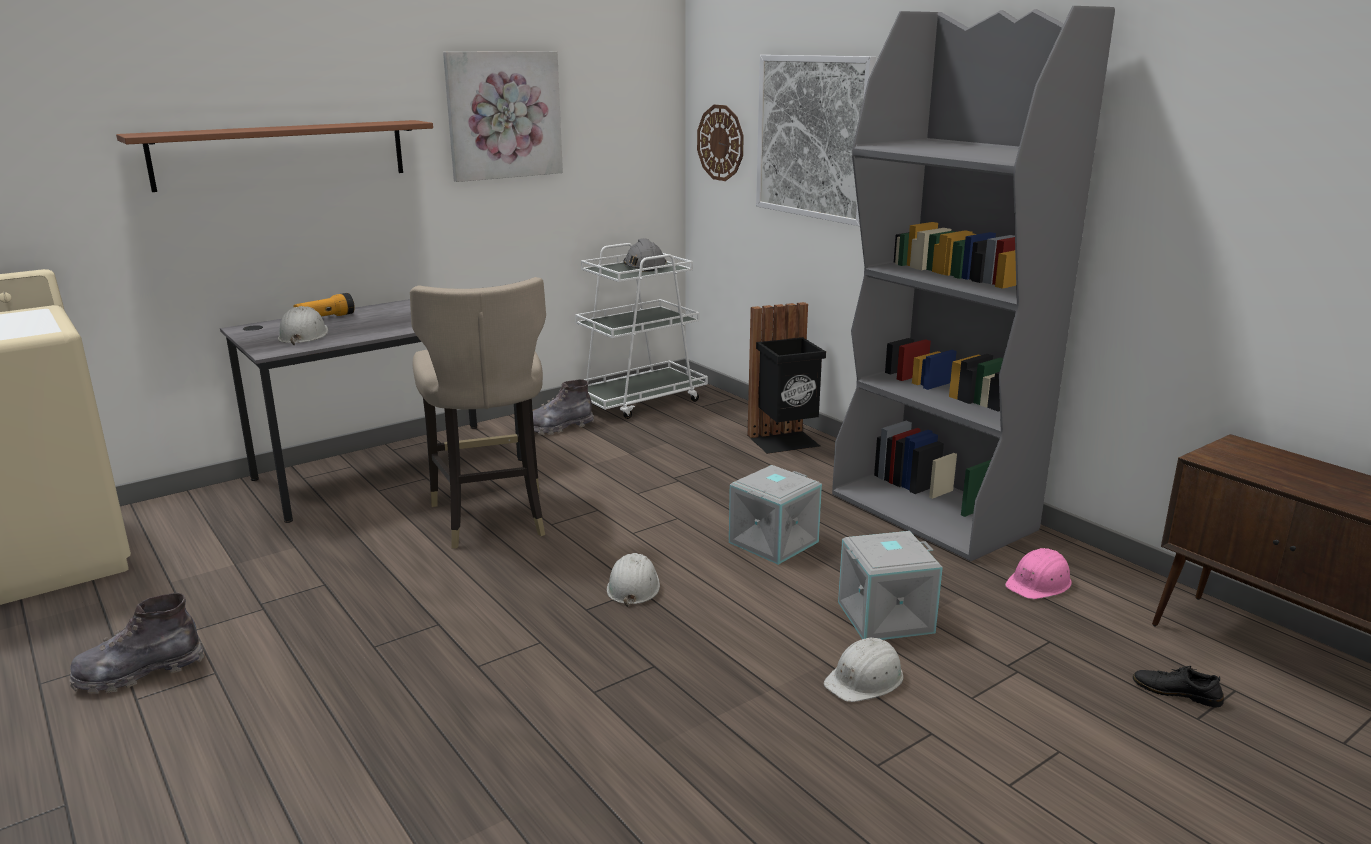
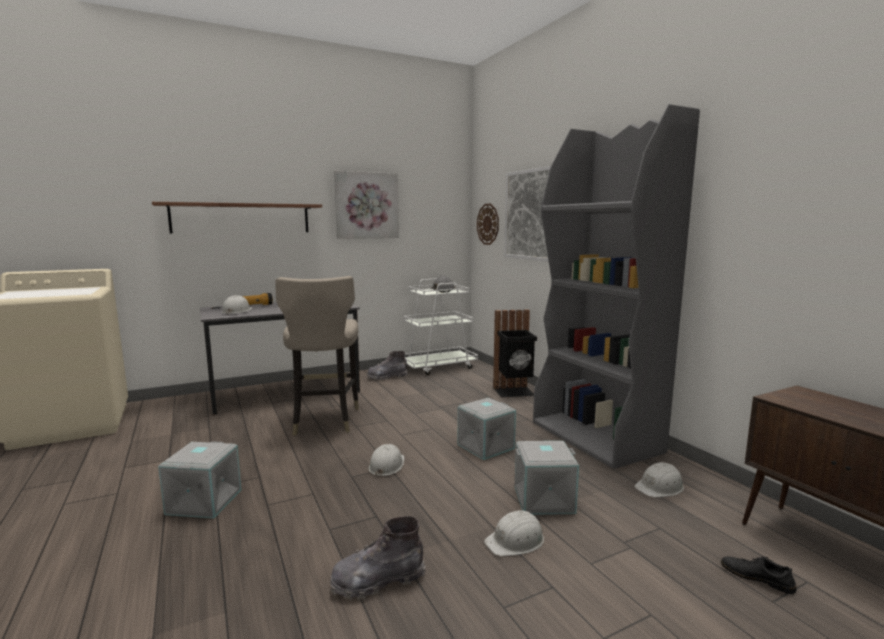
camera: 10 degrees right, 10 degrees down
grey boot [70,593,204,694] -> grey boot moved to [330,516,426,600]
pink hard hat [1005,548,1072,599] -> white hard hat [634,462,684,497]
none -> grey storage box [158,441,241,518]

